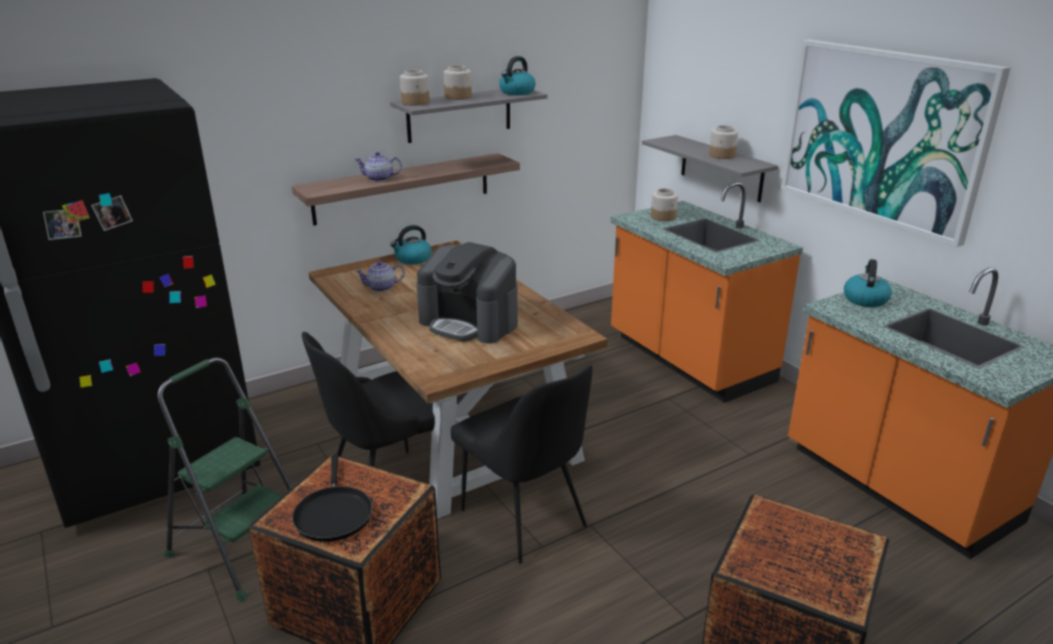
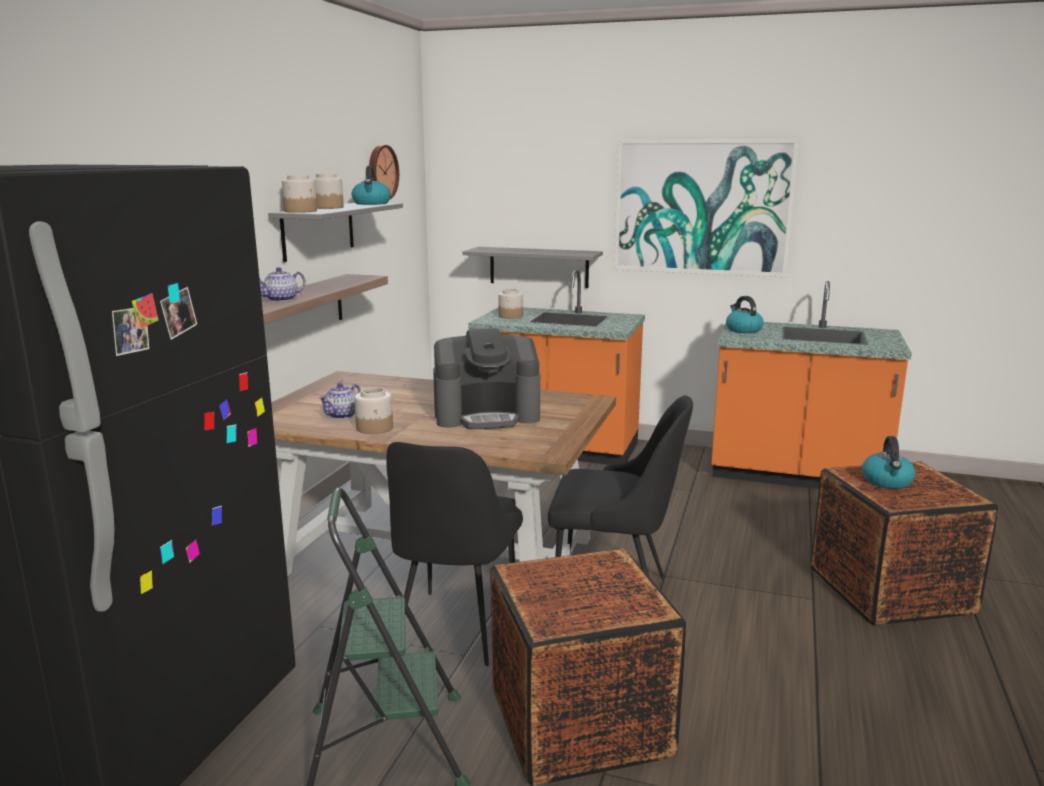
camera: 40 degrees left, 10 degrees down
black frying pan [292,455,372,542] -> none
kettle [390,225,432,264] -> kettle moved to [862,436,916,489]
jar [709,125,738,159] -> jar moved to [354,387,393,434]
none -> wall clock [369,145,399,199]

